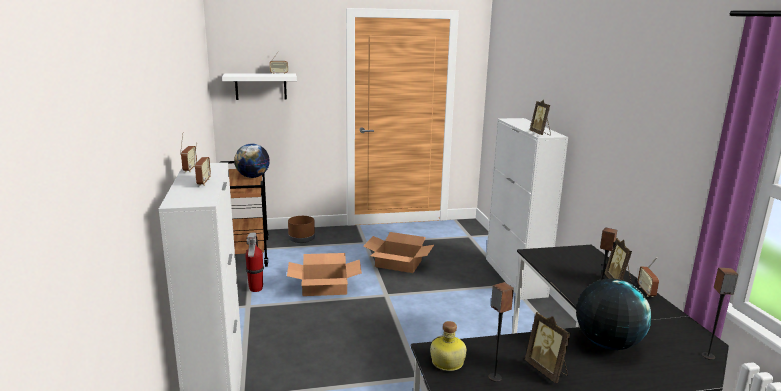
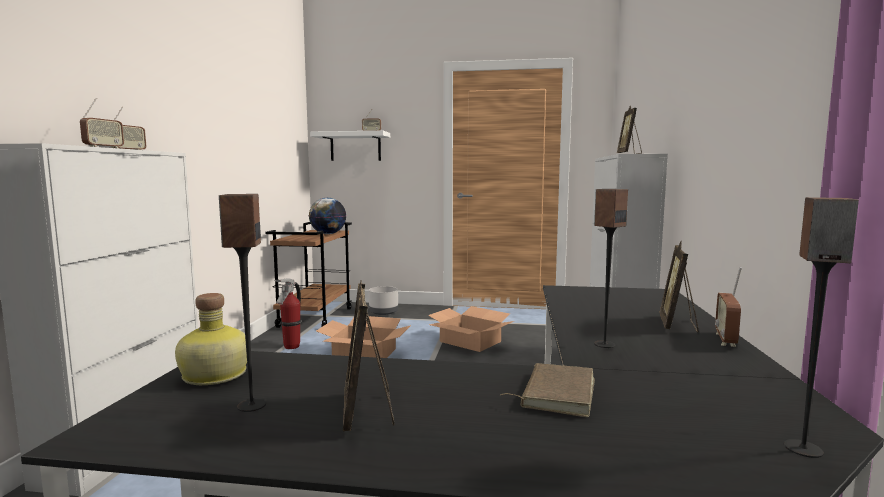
camera: 20 degrees right, 10 degrees down
brown planter [288,216,315,243] -> grey planter [369,286,398,315]
globe [576,279,651,350] -> brown book [501,363,595,417]

